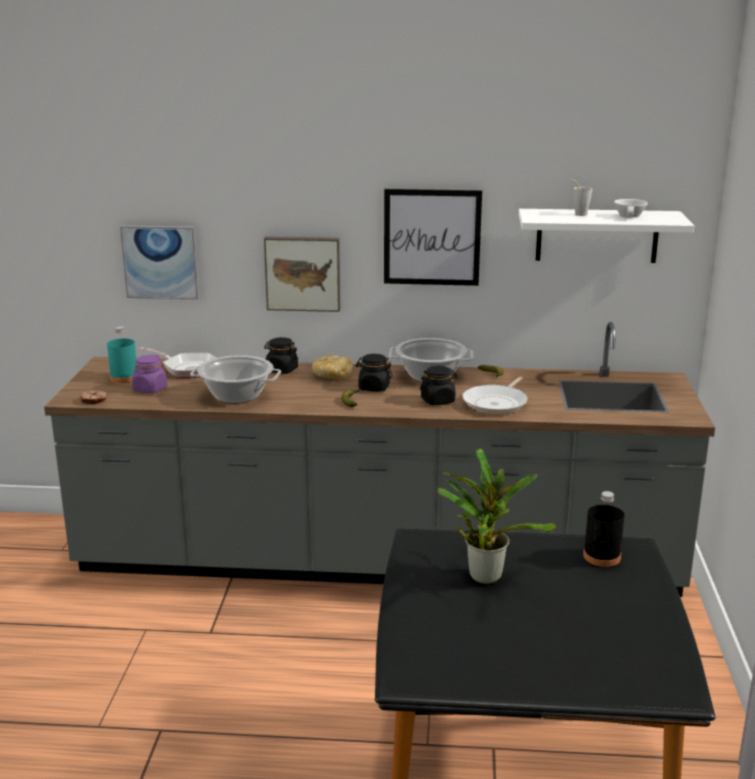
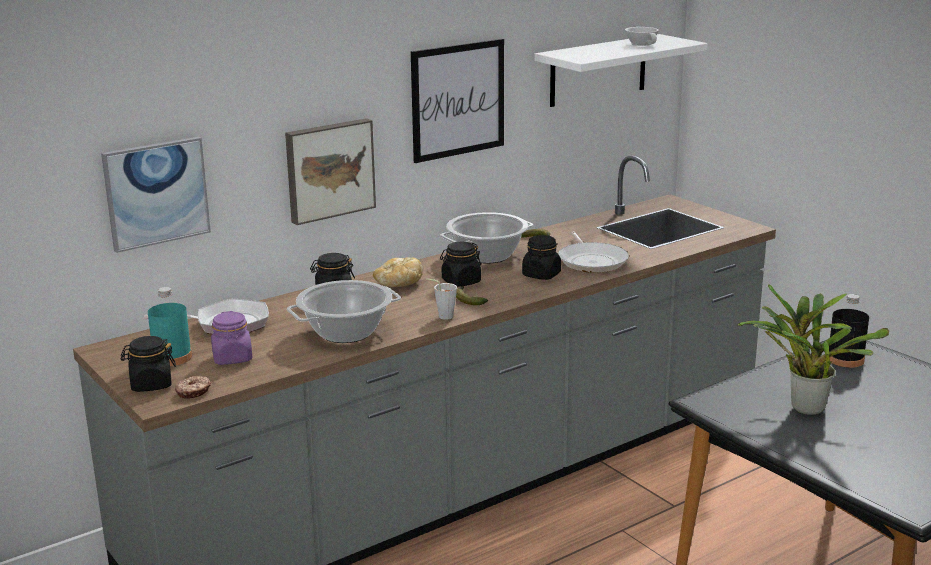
camera: 40 degrees left, 0 degrees up
grey cup [569,179,593,216] -> grey cup moved to [426,279,457,320]
none -> black jar [121,336,176,392]

